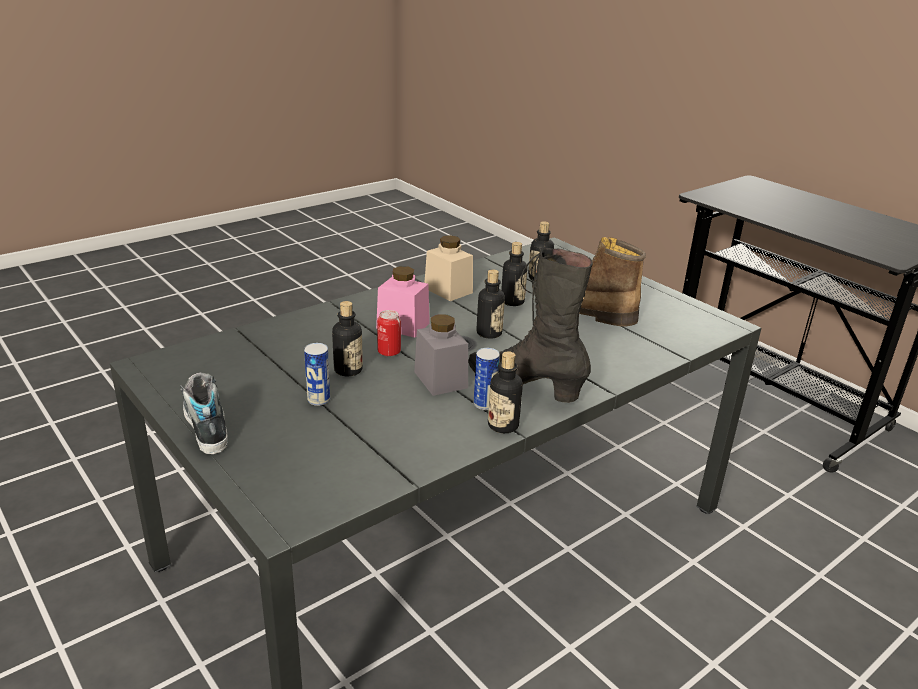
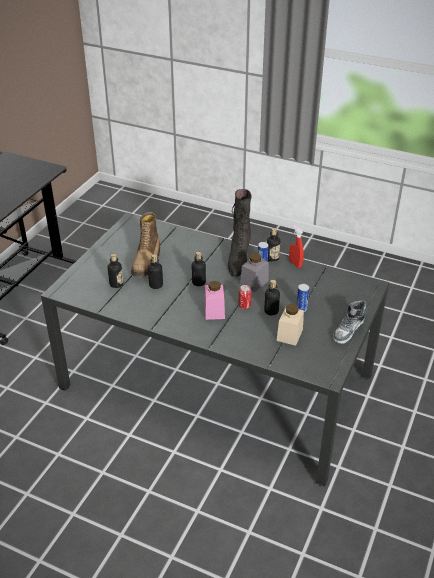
camera: 115 degrees left, 10 degrees up
beige jar [424,235,473,301] -> beige jar moved to [277,304,304,346]
none -> red spray bottle [289,226,304,268]

